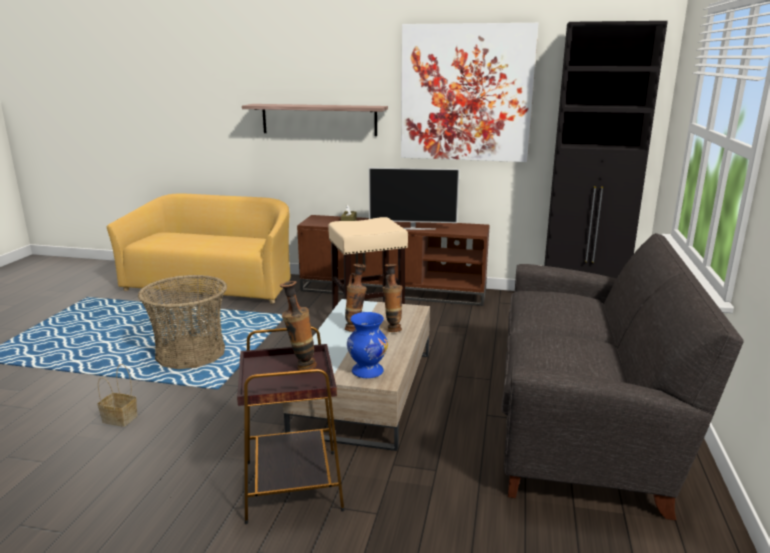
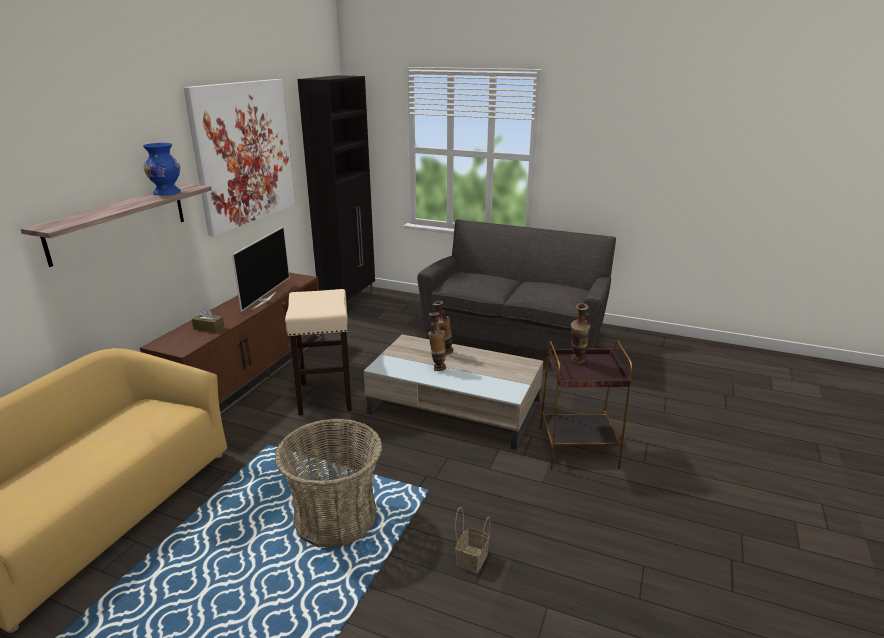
camera: 80 degrees left, 5 degrees up
blue vase [347,312,388,378] -> blue vase moved to [143,143,181,195]

